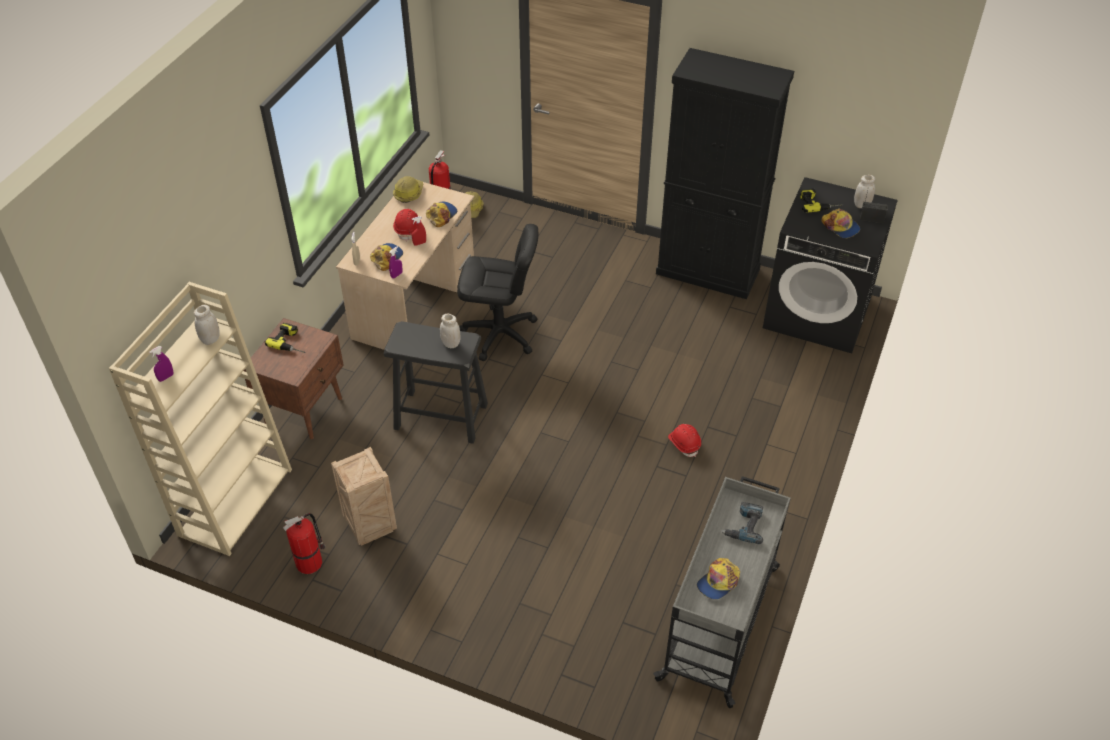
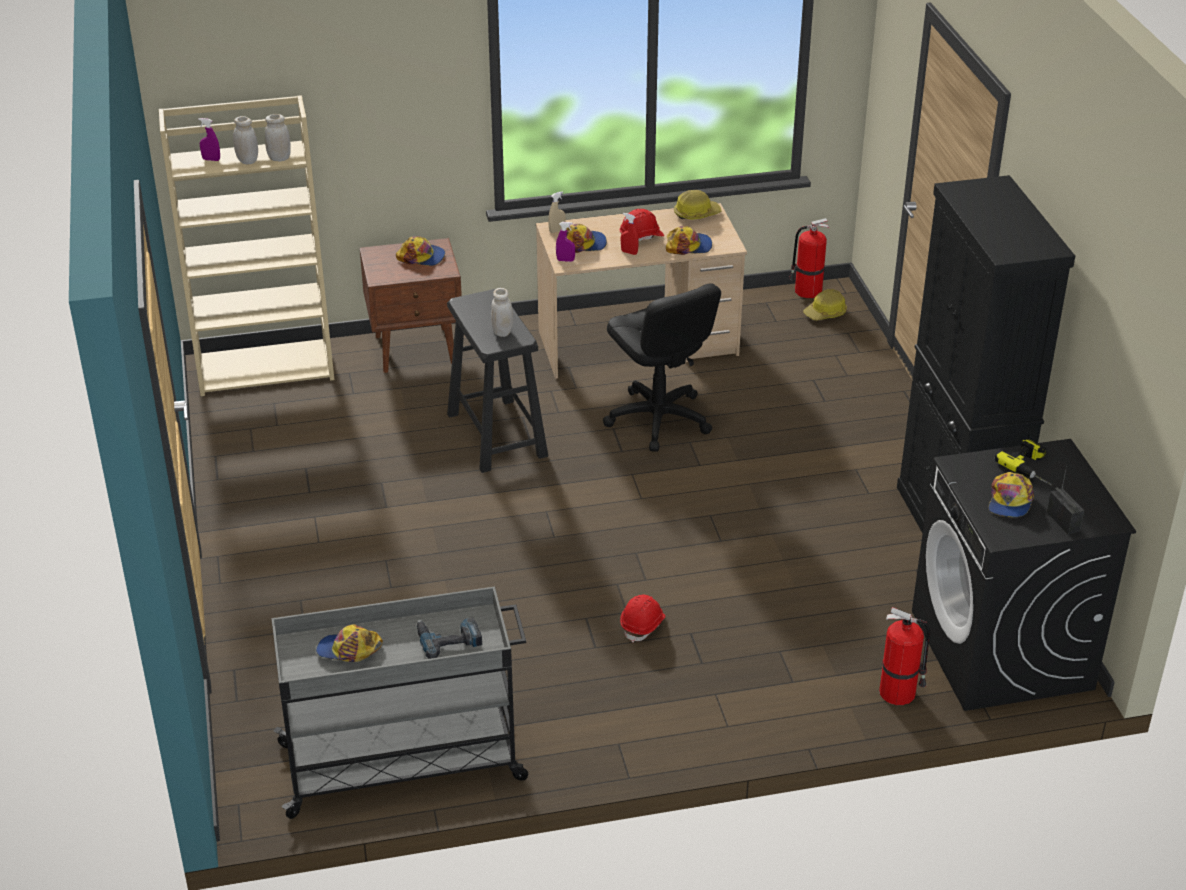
camera: 55 degrees right, 10 degrees down
power drill [265,323,305,353] -> cap [396,236,445,266]
fire extinguisher [283,513,325,574] -> fire extinguisher moved to [879,607,930,705]
crate [331,447,397,546] -> none
white jar [854,175,875,208] -> white jar moved to [233,116,258,164]

